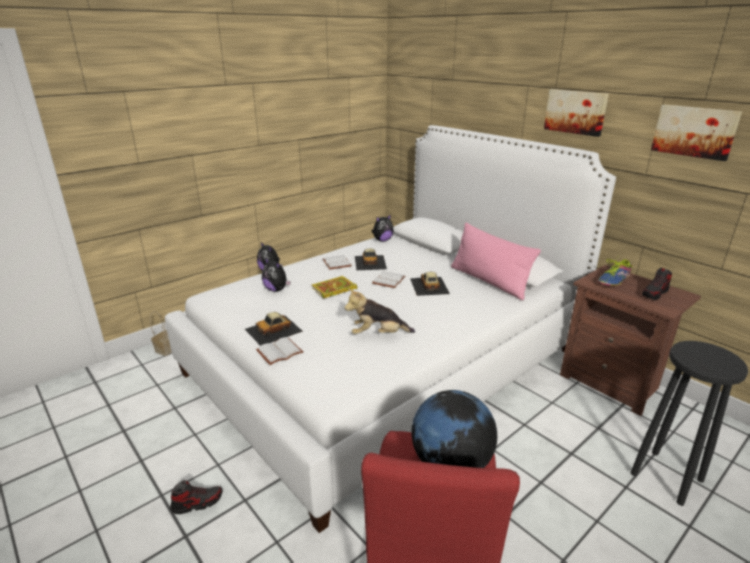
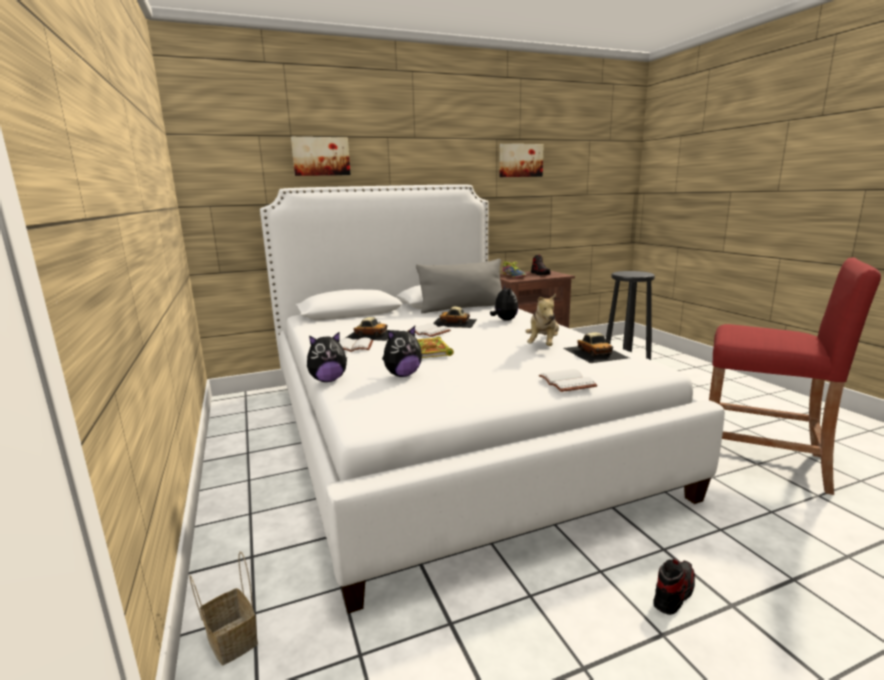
camera: 70 degrees left, 10 degrees down
shoe [170,480,222,514] -> shoe turned 45 degrees clockwise [653,559,695,615]
toy car [245,312,303,346] -> toy car moved to [563,332,629,363]
plush toy [372,214,394,242] -> plush toy moved to [490,285,518,321]
globe [412,390,497,468] -> none
pink pillow [451,223,541,300] -> grey pillow [416,259,502,313]
picture [544,89,609,137] -> picture moved to [291,137,351,176]

